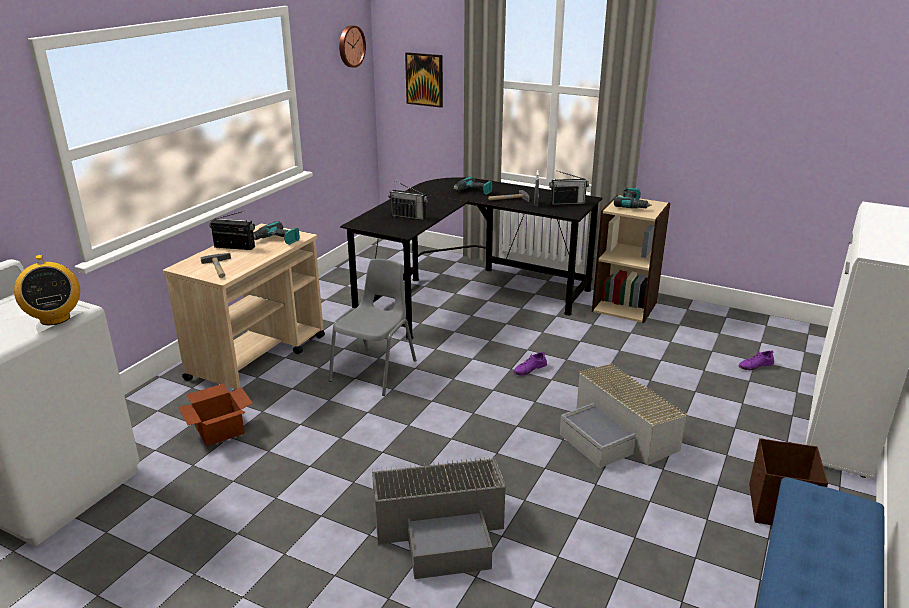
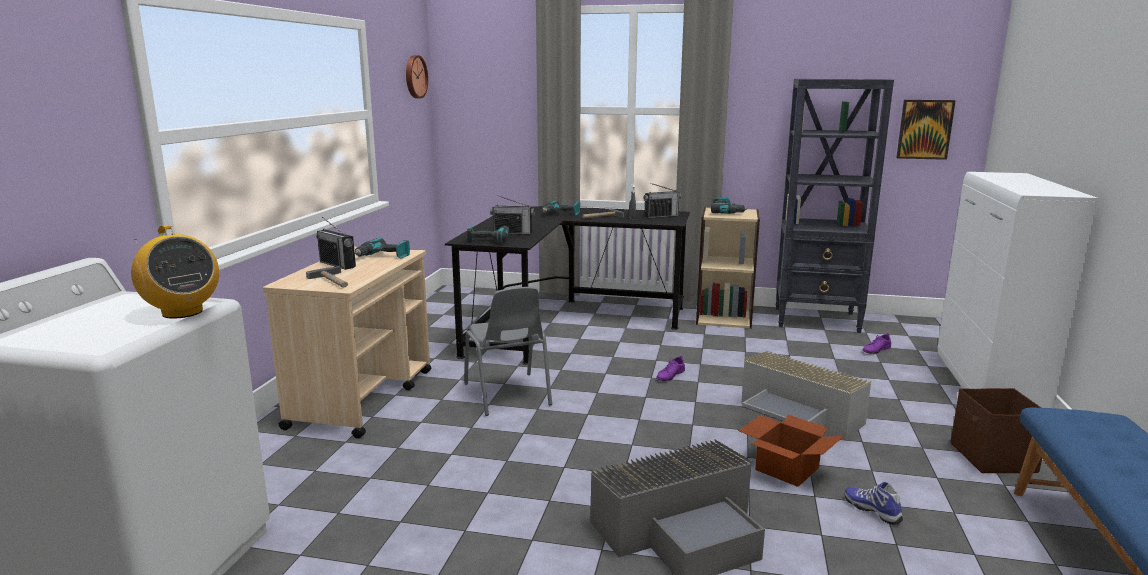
camera: 15 degrees left, 10 degrees down
cardboard box [178,384,253,446] -> cardboard box moved to [738,415,844,487]
radio [209,211,255,250] -> radio turned 135 degrees counterclockwise [316,217,356,270]
grey chair [329,259,416,396] -> grey chair turned 150 degrees clockwise [464,287,552,416]
picture [405,52,443,108] -> picture moved to [896,100,956,160]
none -> power drill [467,226,509,243]
none -> black bookcase [776,79,894,333]
none -> shoe [844,482,903,525]

